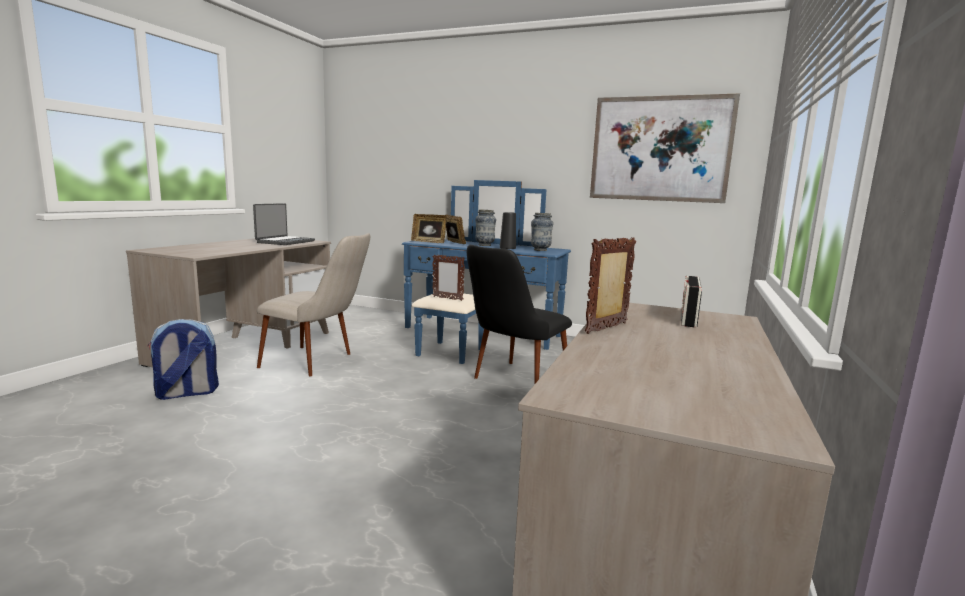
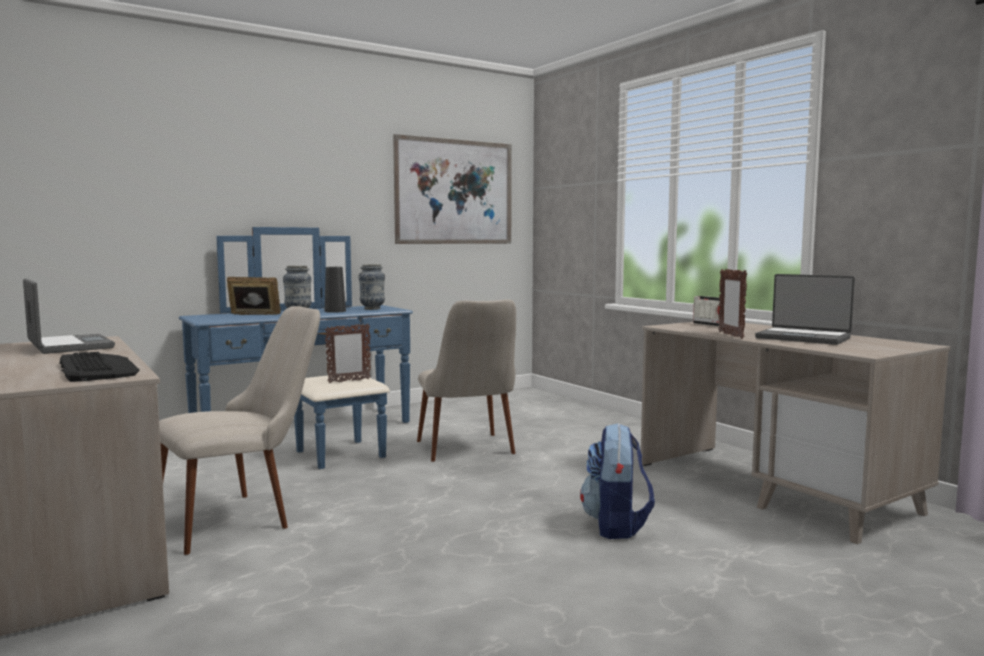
camera: 55 degrees left, 5 degrees down
backpack [147,319,219,400] -> backpack moved to [580,423,655,539]
picture frame [411,214,447,243] -> none
black chair [467,245,572,385] -> beige chair [417,300,516,462]
none -> keyboard [60,352,139,382]
none -> laptop [755,274,855,345]

